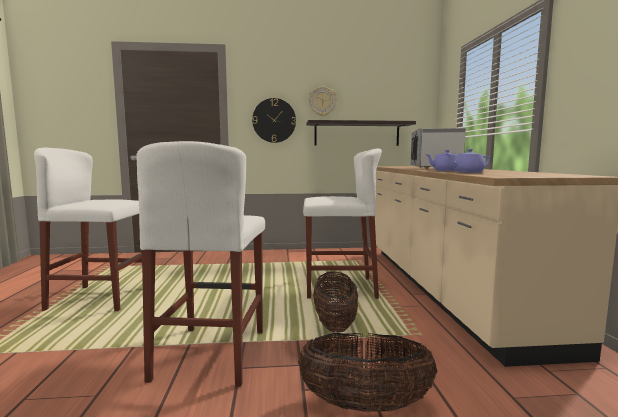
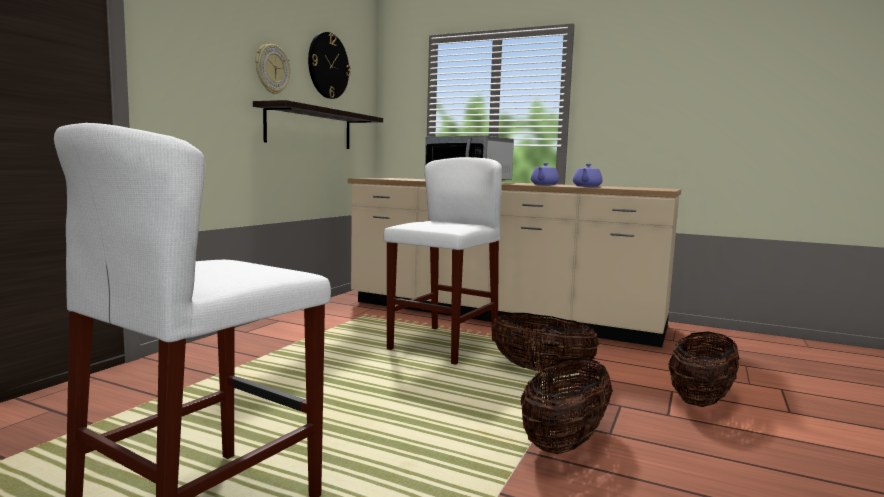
camera: 60 degrees left, 0 degrees up
white stool [137,141,265,387] -> basket [521,357,613,454]
wall clock [252,98,296,143] -> wall clock moved to [308,32,351,99]

